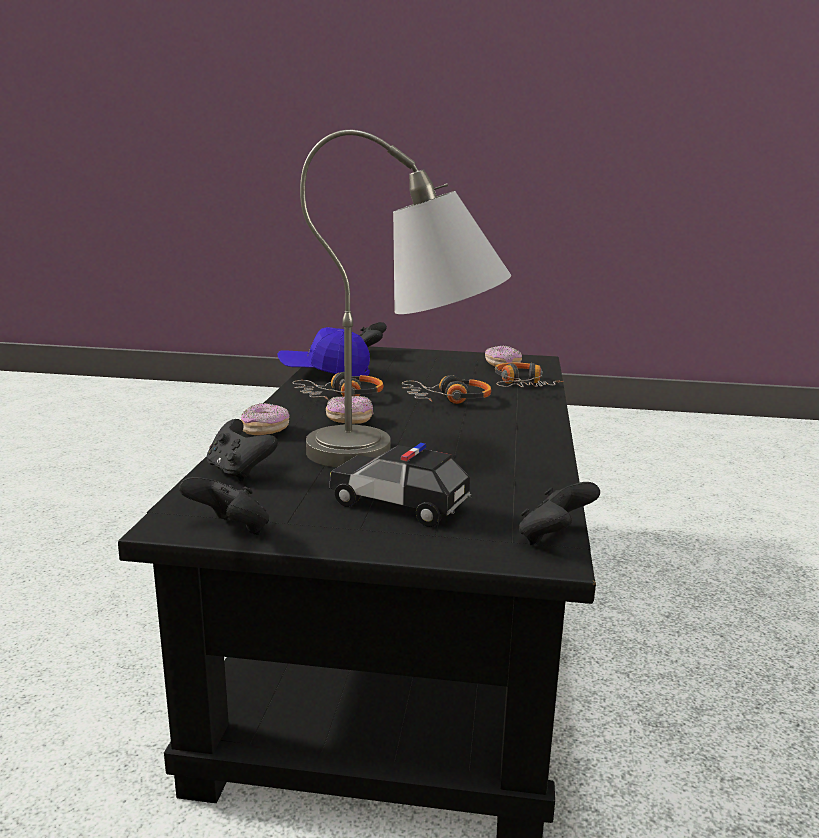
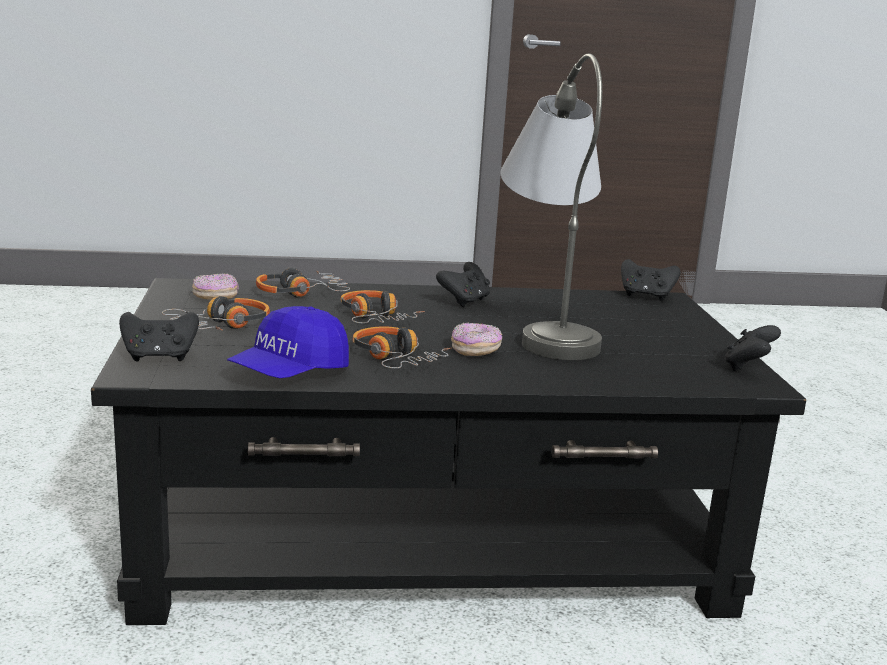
camera: 105 degrees left, 0 degrees up
black game controller [207,419,278,481] -> black game controller moved to [436,262,490,307]
donut [241,403,289,435] -> none
blue cap [277,327,370,376] -> blue cap turned 45 degrees clockwise [227,306,349,378]
toy car [329,443,472,527] -> none
none -> headphones [162,296,270,331]

